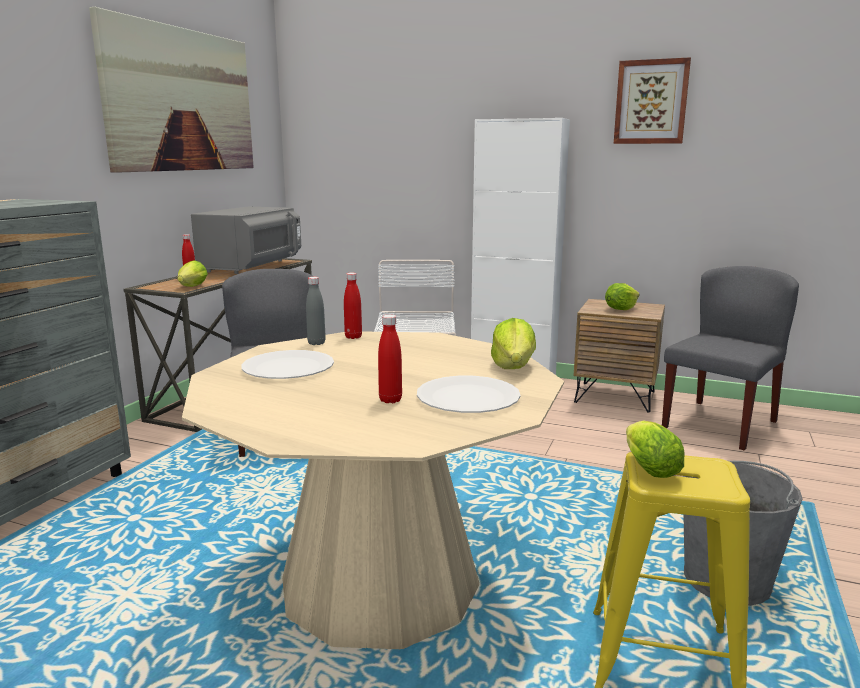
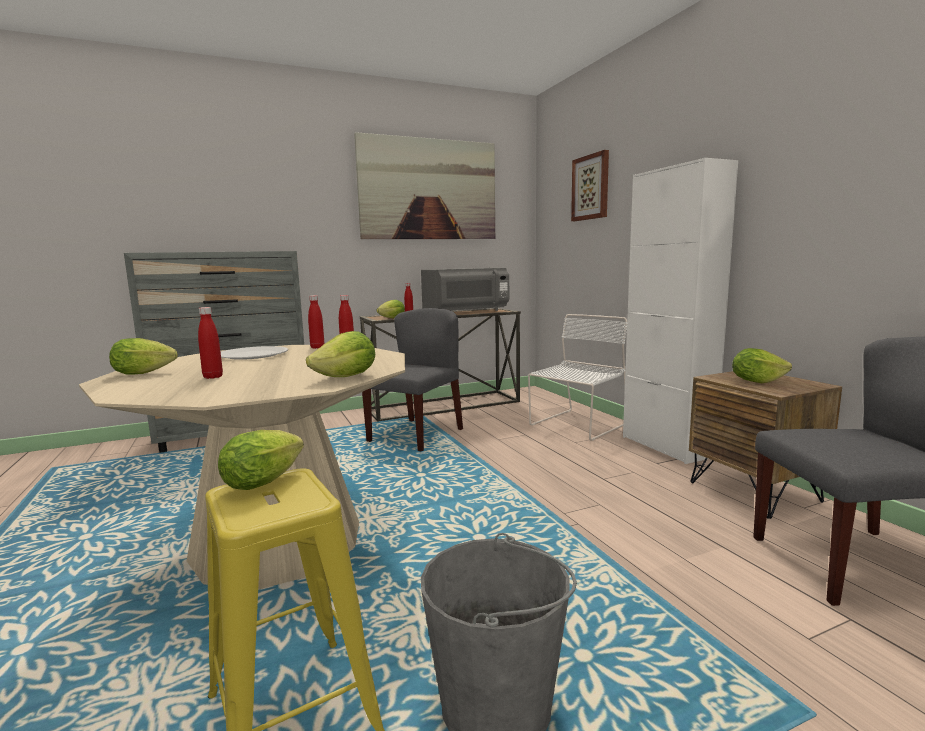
camera: 45 degrees right, 5 degrees down
grey bottle [306,277,326,345] -> red bottle [308,295,324,349]
white plate [417,376,521,413] -> none
picture [614,57,691,144] -> picture moved to [571,150,609,221]
none -> lettuce [109,338,178,375]

